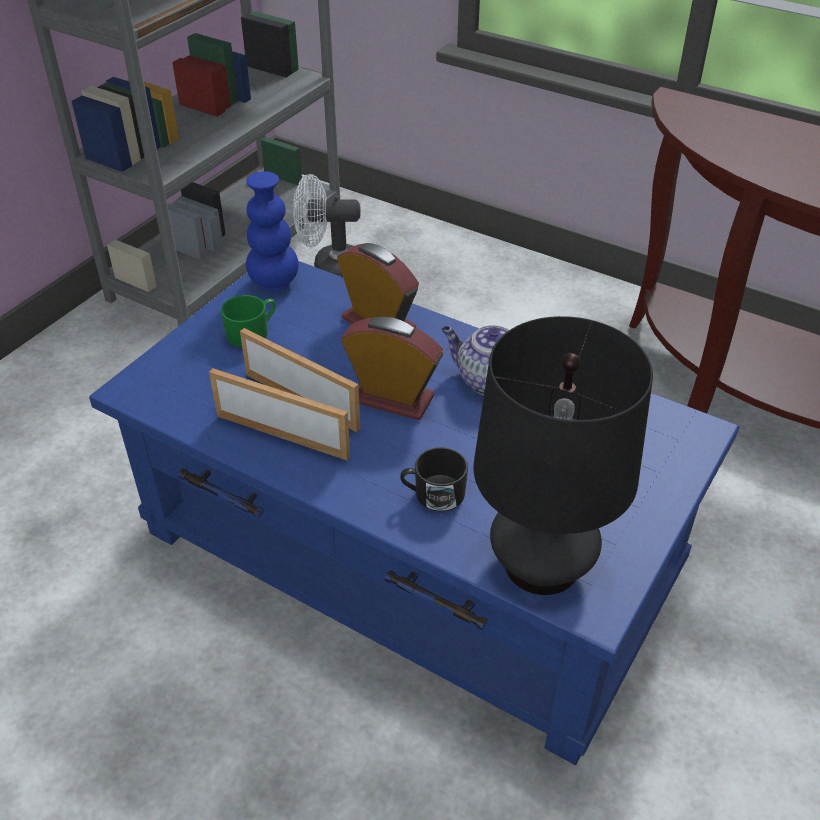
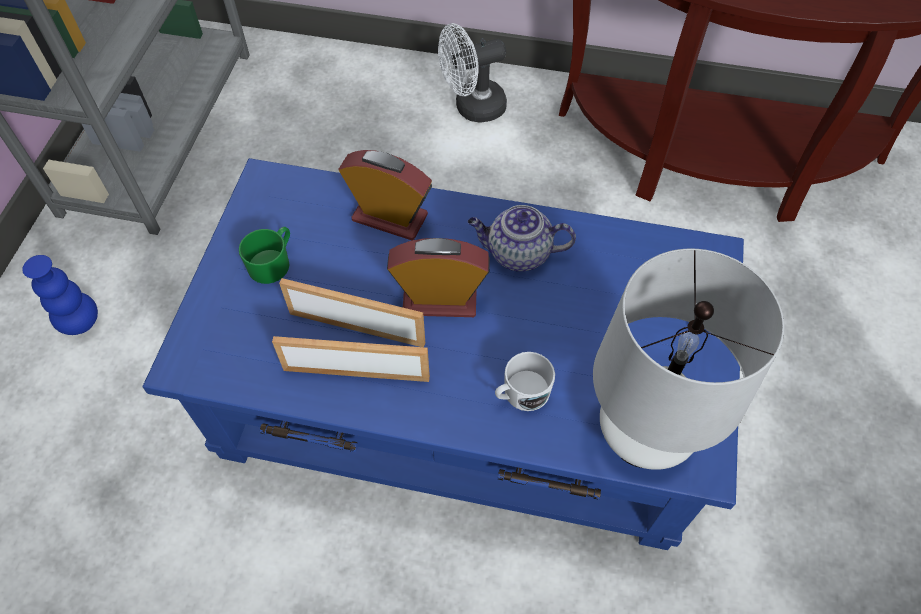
camera: 20 degrees left, 15 degrees up
blue vase [246,172,299,291] -> blue vase moved to [22,255,98,335]
white fan [293,174,360,277] -> white fan moved to [438,23,507,123]
black mug [400,447,468,511] -> white mug [495,352,555,411]
black table lamp [473,316,653,595] -> white table lamp [593,248,784,470]

